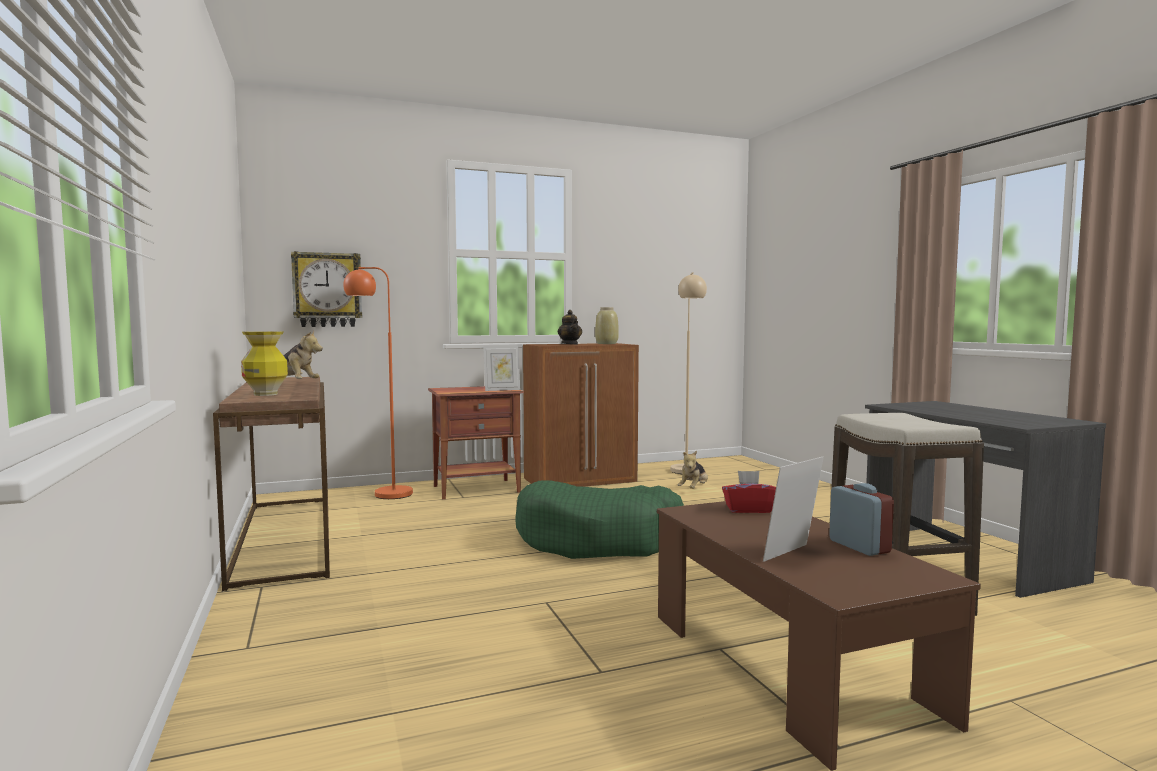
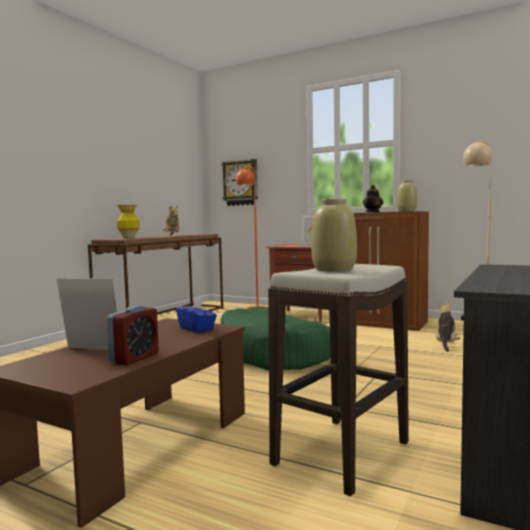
camera: 50 degrees right, 0 degrees up
plush toy [678,451,708,489] -> plush toy turned 120 degrees clockwise [435,303,460,352]
red tissue box [722,471,776,513] -> blue tissue box [176,298,217,333]
none -> beige vase [311,199,357,272]

